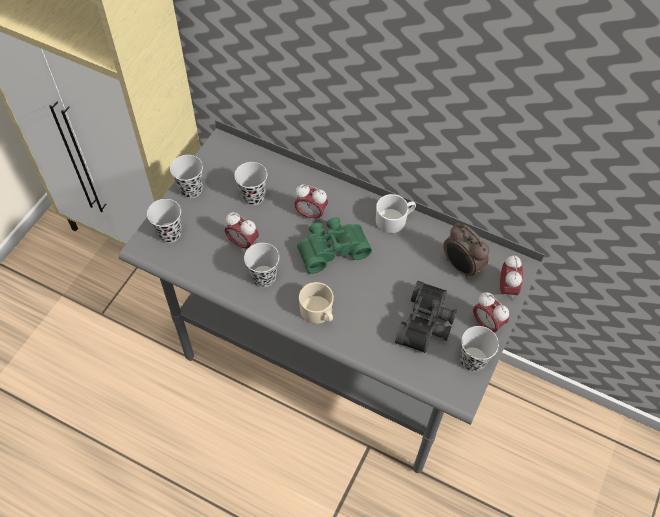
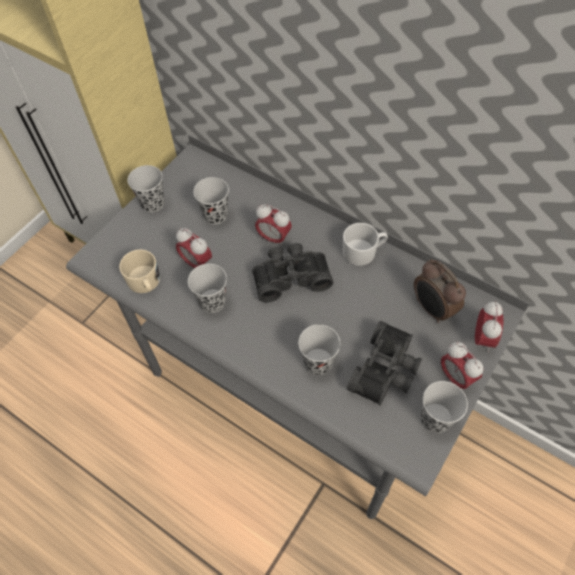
camera: 10 degrees right, 0 degrees up
black cup [147,199,182,243] -> black cup moved to [298,324,340,375]
green binoculars [297,217,372,274] -> black binoculars [252,243,333,302]
beige mug [299,282,334,324] -> beige mug moved to [119,249,160,293]

